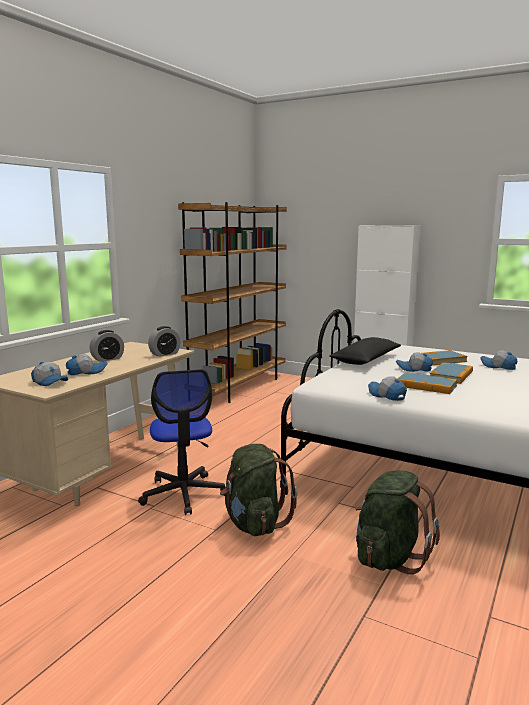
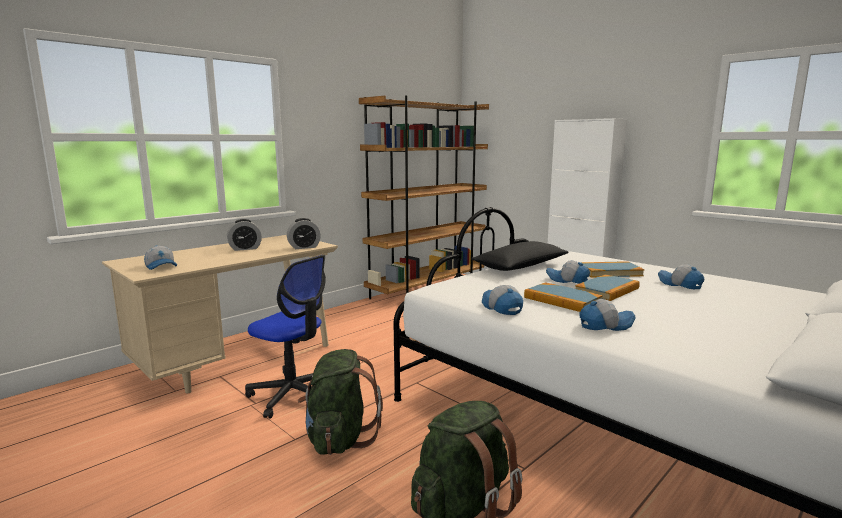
camera: 15 degrees right, 0 degrees up
cap [66,354,107,375] -> cap moved to [579,299,636,331]
office chair [138,369,226,515] -> office chair turned 60 degrees counterclockwise [245,255,326,418]

